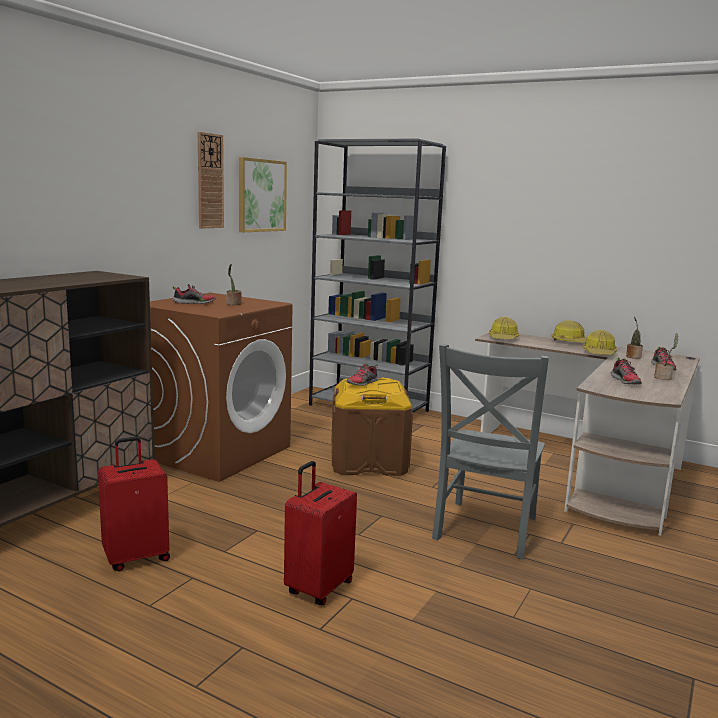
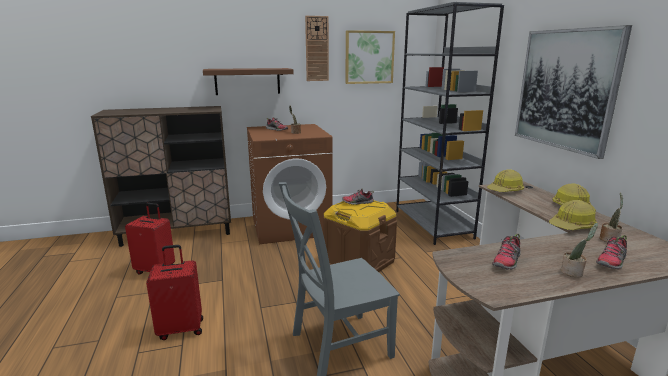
camera: 45 degrees right, 5 degrees up
none -> brown shelf [203,68,294,95]
none -> picture [515,25,632,159]

